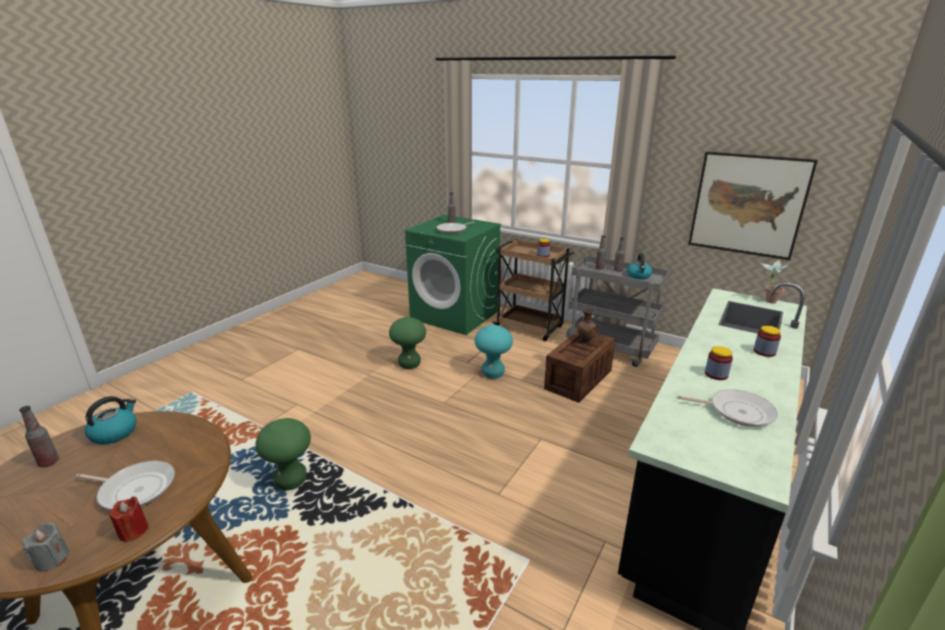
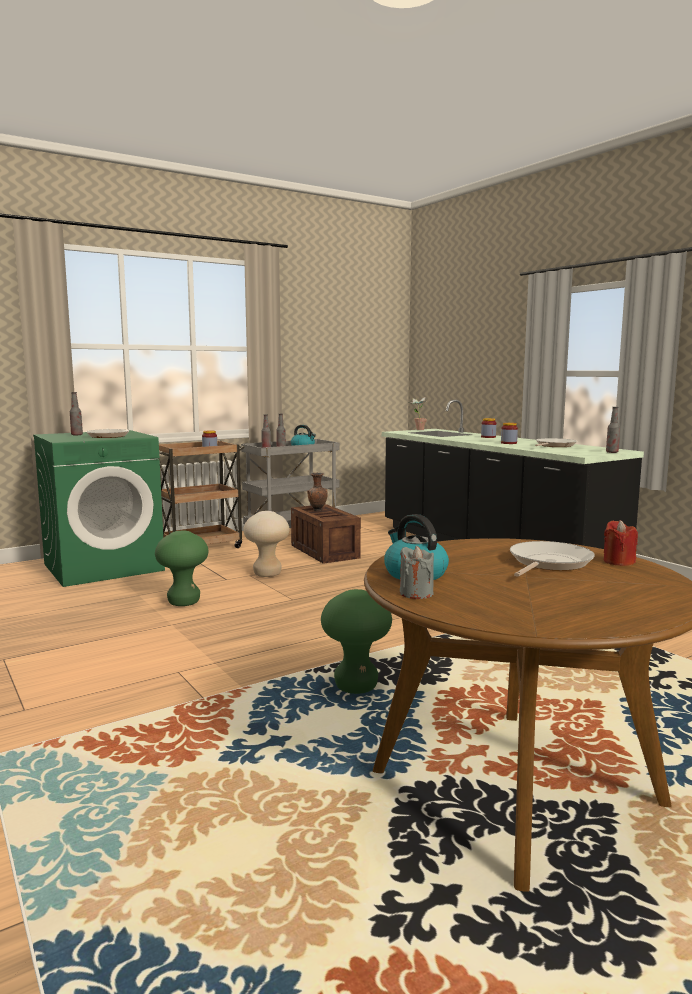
camera: 65 degrees left, 15 degrees down
bottle [19,406,59,467] -> bottle moved to [606,407,620,453]
grey candle [22,523,69,572] -> grey candle moved to [400,546,434,599]
turquoise stool [475,325,513,379] -> beige stool [243,511,289,577]
picture [688,152,818,260] -> none

